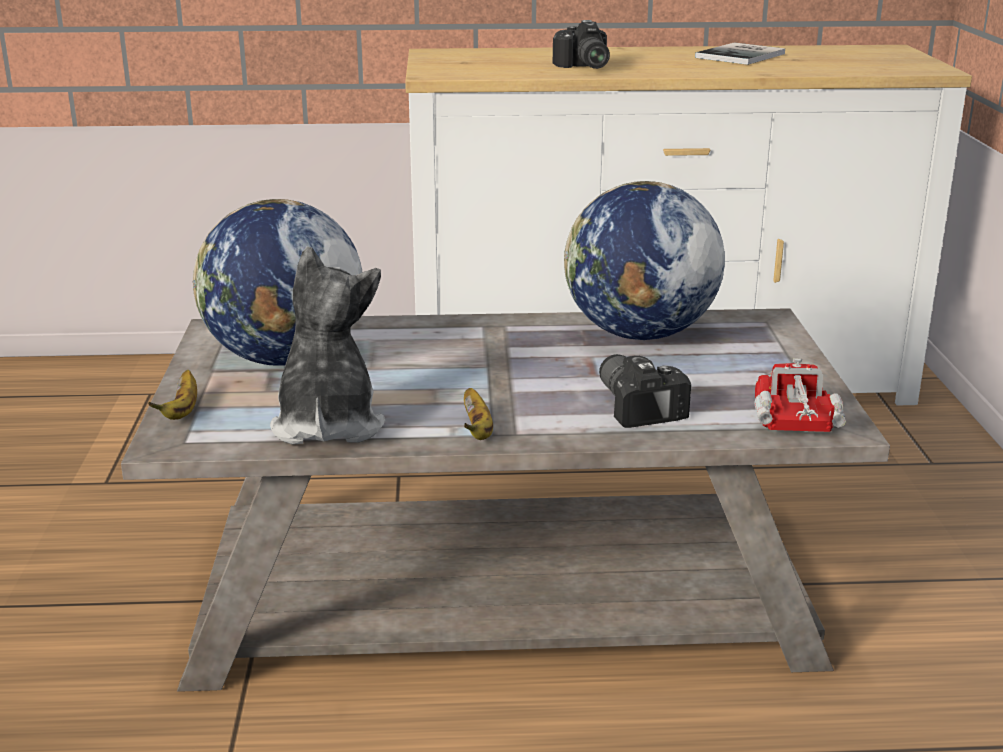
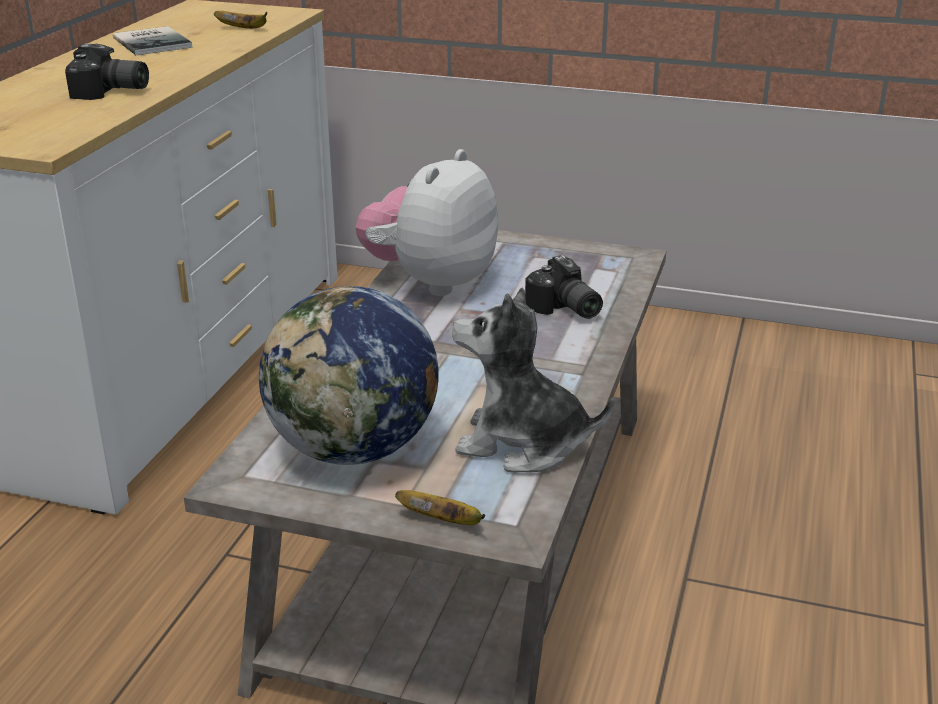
camera: 70 degrees left, 5 degrees up
banana [464,388,493,440] -> banana moved to [214,11,267,29]
globe [564,181,725,340] -> plush toy [356,149,498,296]
camera [599,354,691,428] -> camera turned 120 degrees counterclockwise [525,255,603,319]
toy truck [754,358,846,432] -> none

